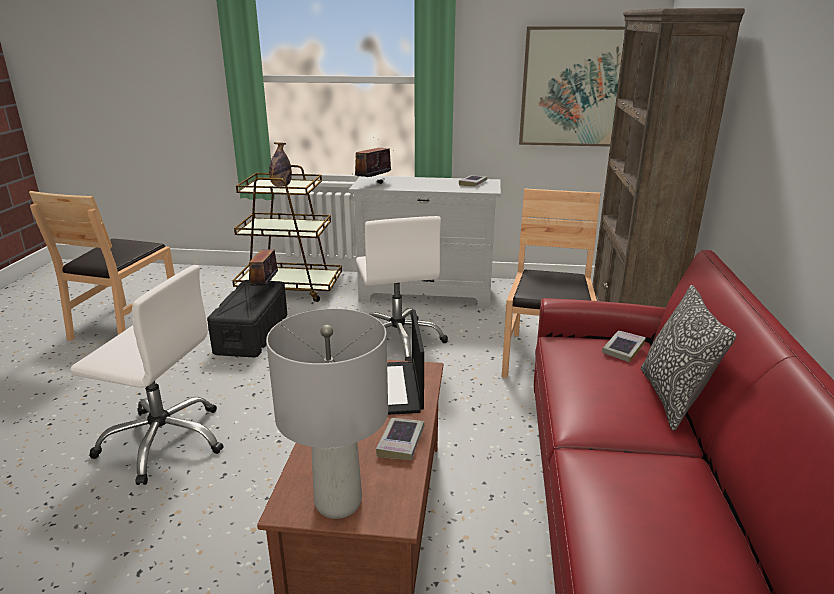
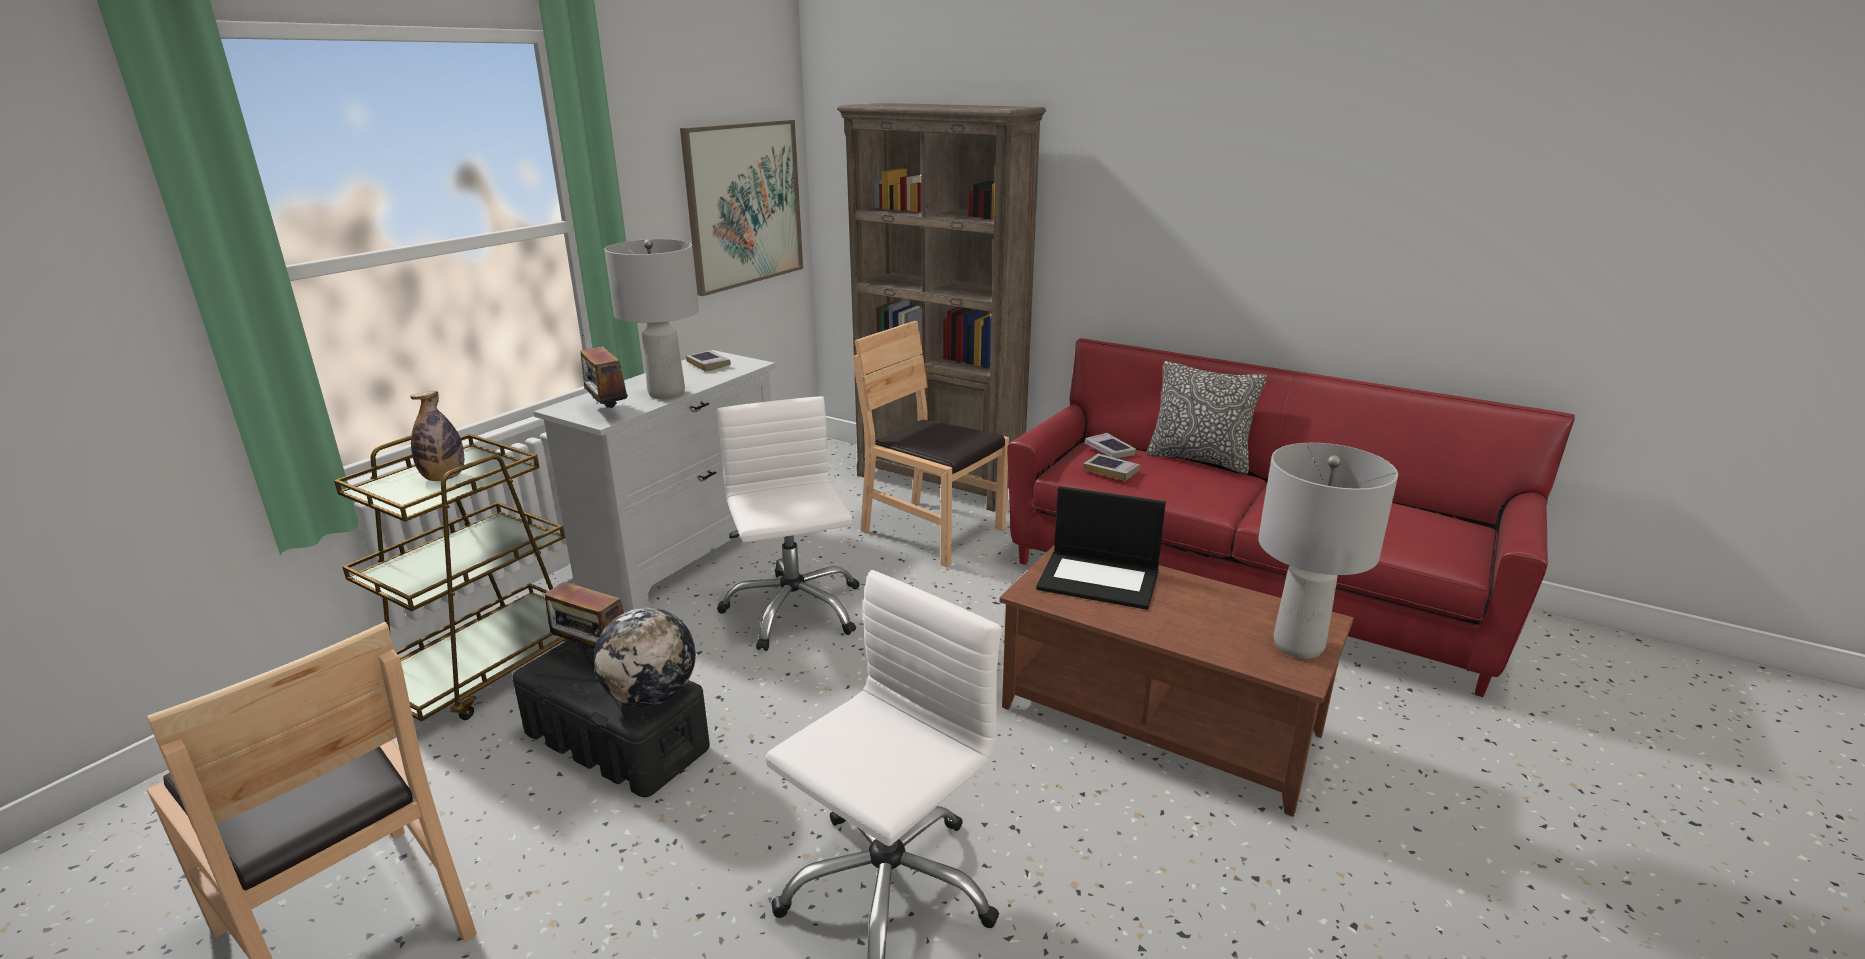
camera: 65 degrees left, 0 degrees up
white office chair [356,216,448,361] -> white office chair turned 120 degrees counterclockwise [717,396,860,651]
book [376,418,424,460] -> book moved to [1083,454,1140,481]
none -> globe [594,607,696,707]
none -> grey table lamp [604,239,699,399]

